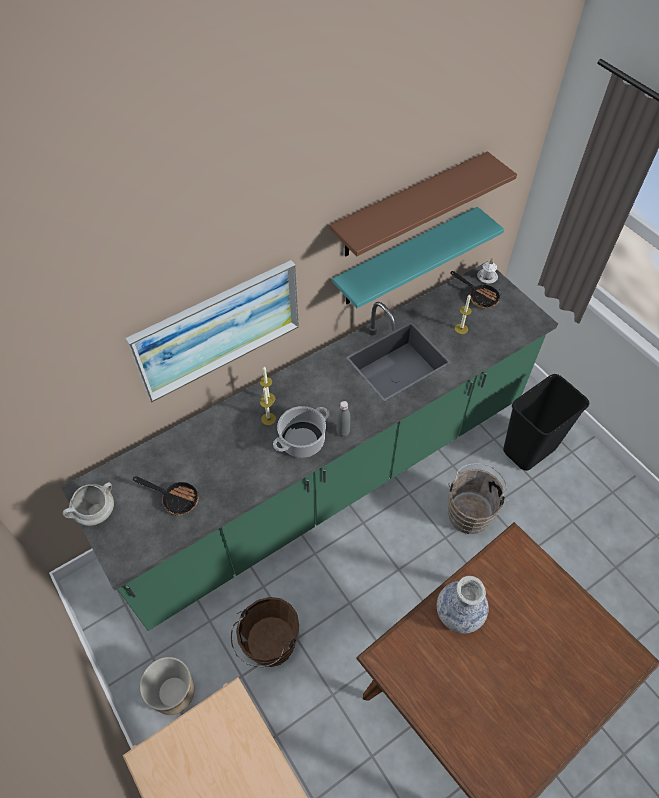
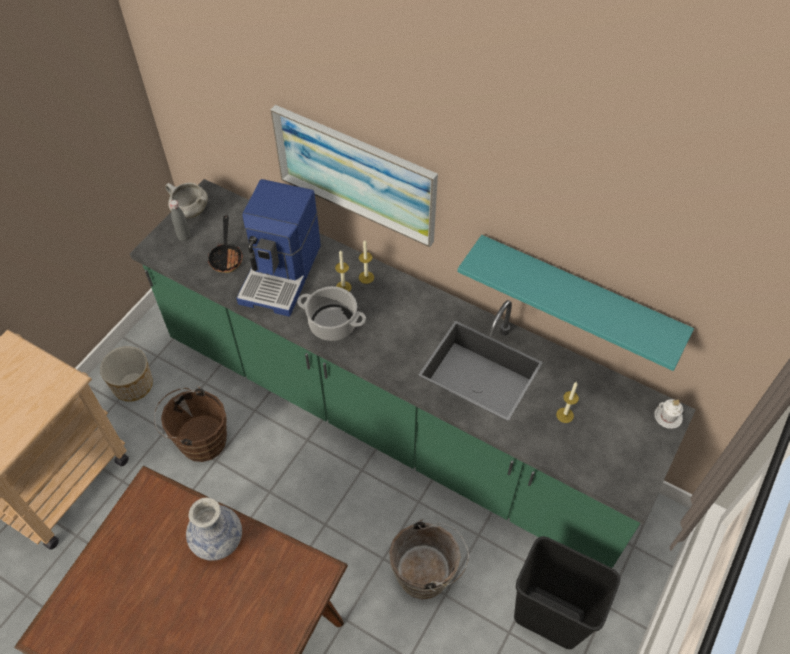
camera: 65 degrees right, 0 degrees up
brown shelf [329,152,517,257] -> none
grey bottle [336,401,350,437] -> grey bottle moved to [170,200,191,241]
frying pan [450,271,501,309] -> none
none -> coffee machine [236,179,321,317]

